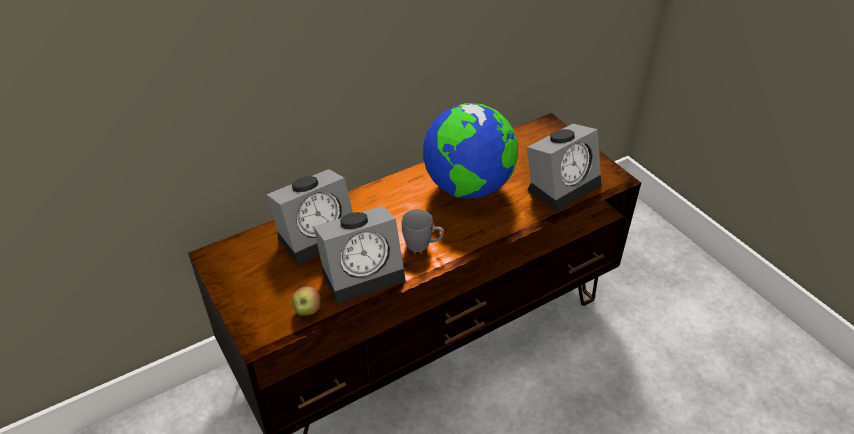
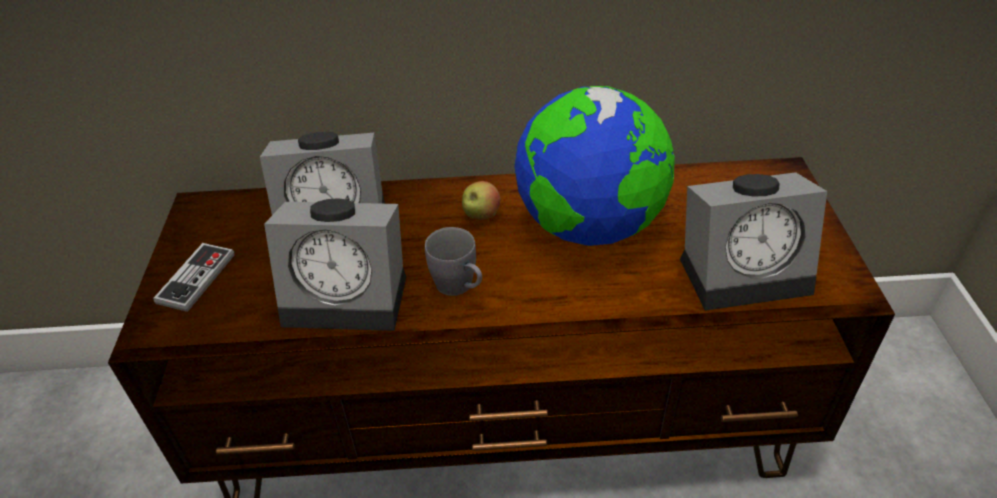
camera: 30 degrees right, 0 degrees up
apple [292,286,321,316] -> apple moved to [462,181,501,220]
none -> game controller [153,243,235,312]

